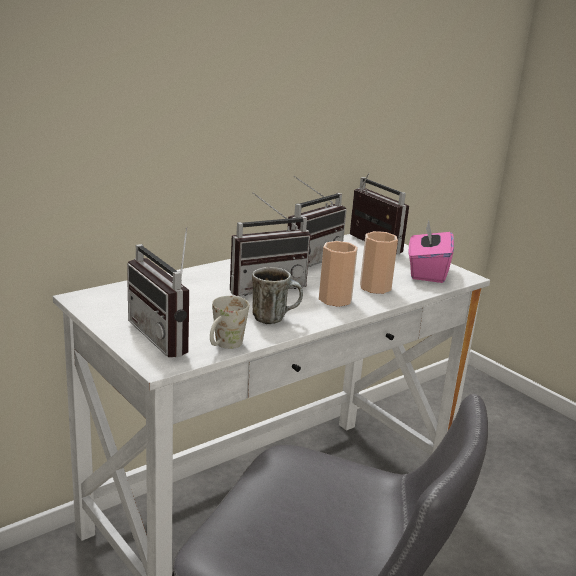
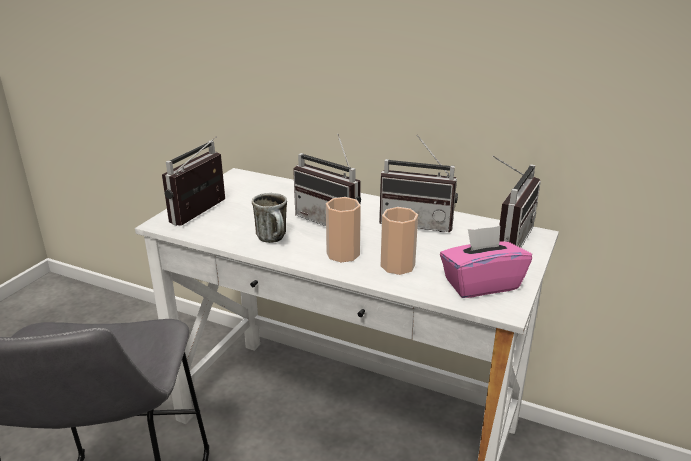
camera: 65 degrees right, 5 degrees up
white mug [210,296,249,349] -> none

